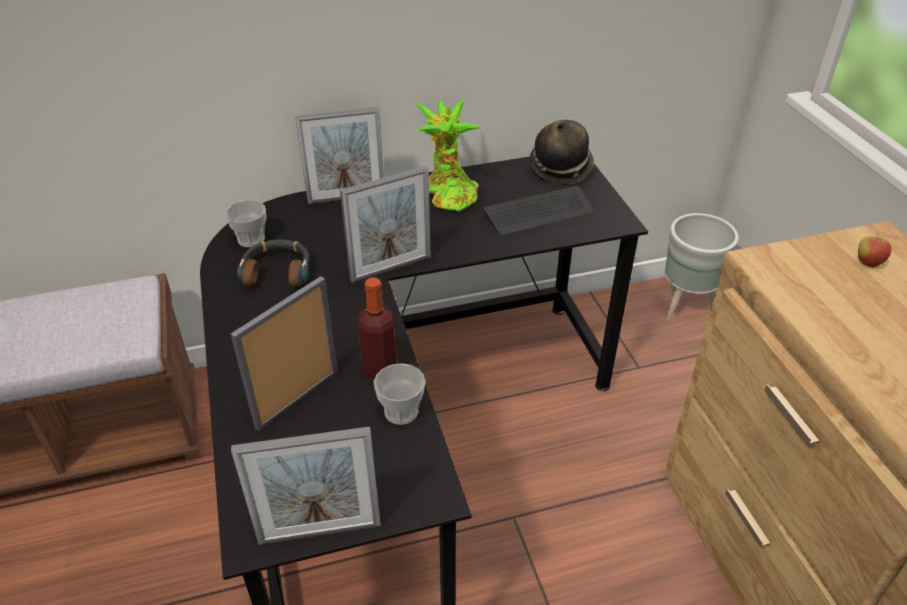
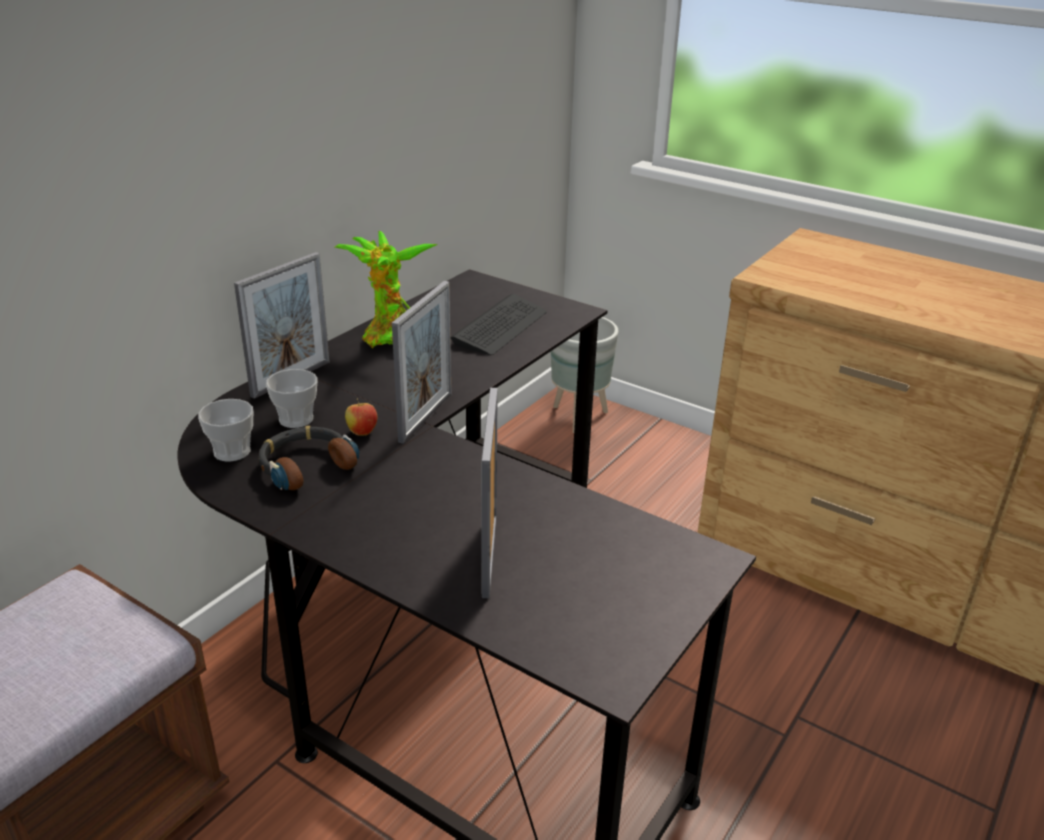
camera: 40 degrees left, 10 degrees down
picture frame [231,427,381,545] -> none
bottle [358,277,397,380] -> none
cup [374,363,425,425] -> cup moved to [266,369,318,428]
hat [529,120,594,185] -> none
apple [858,232,892,267] -> apple moved to [345,399,377,436]

